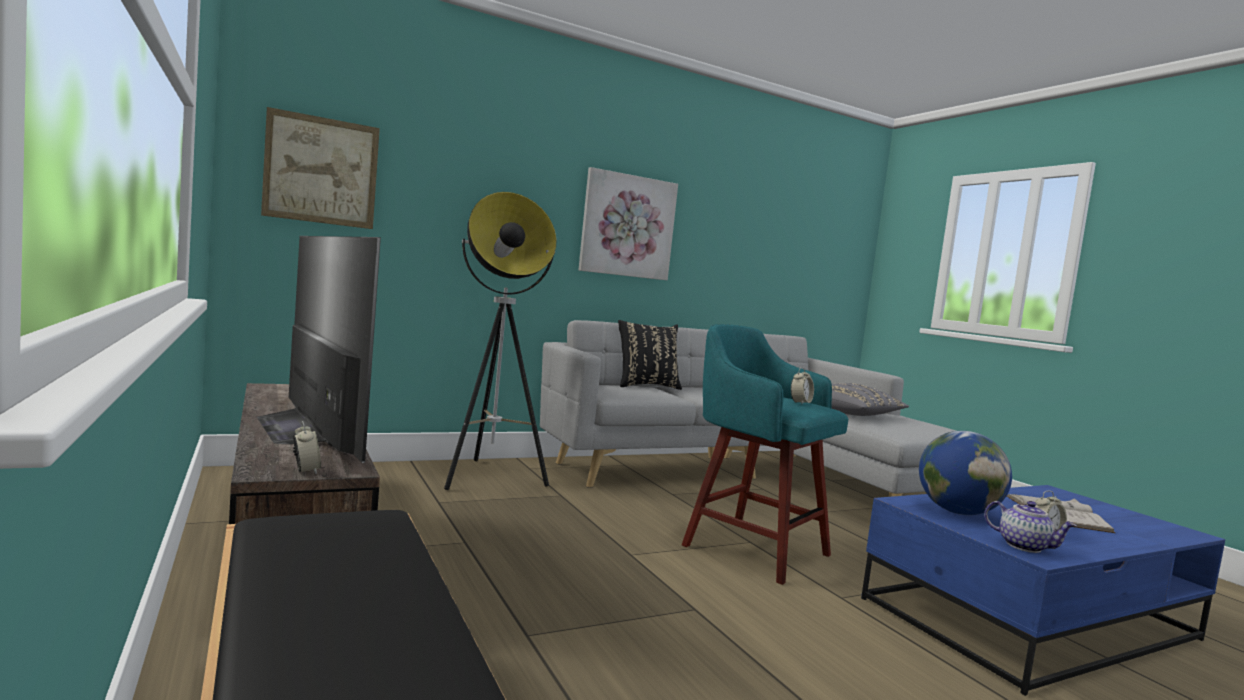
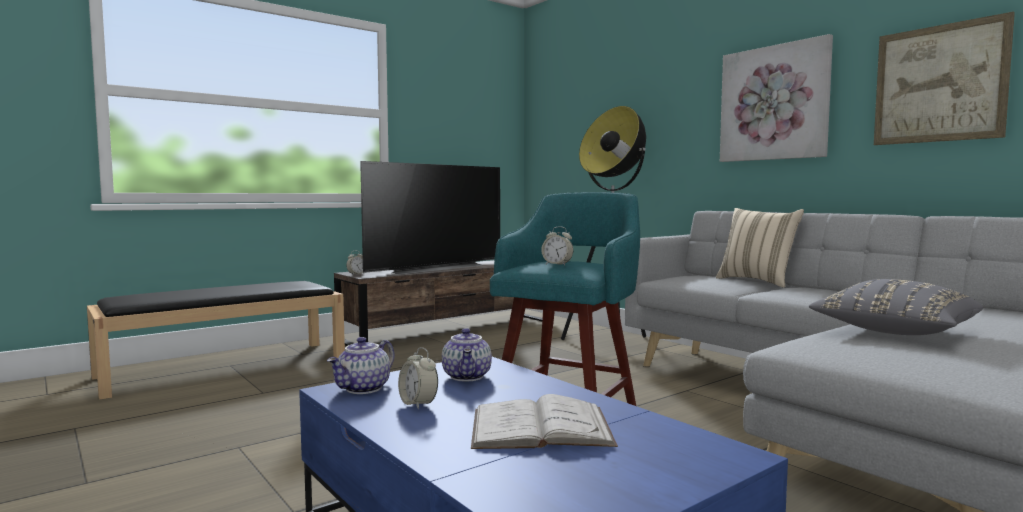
camera: 80 degrees right, 0 degrees up
picture [261,107,380,229] -> picture moved to [874,12,1015,145]
black pillow [618,320,682,390] -> beige pillow [716,208,804,288]
globe [919,431,1012,515] -> teapot [442,328,492,381]

